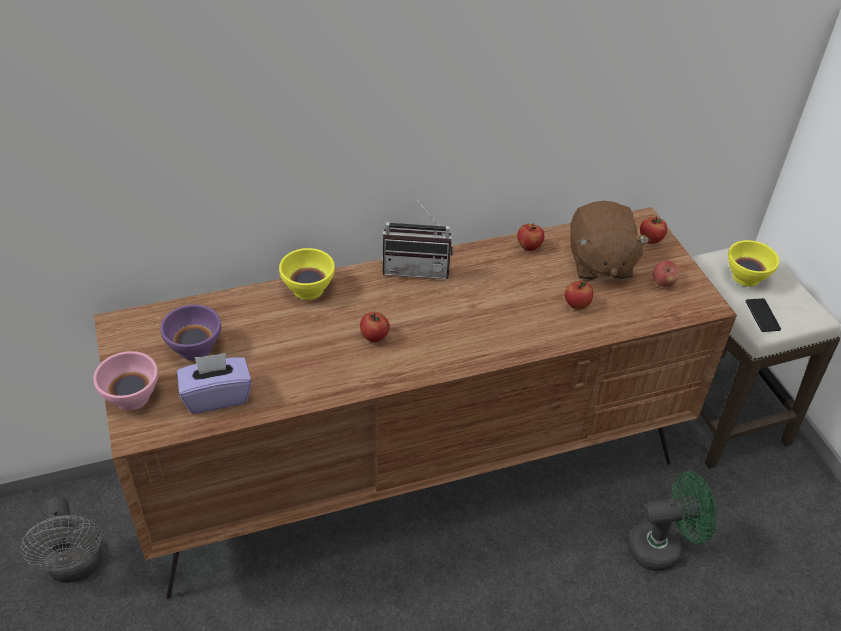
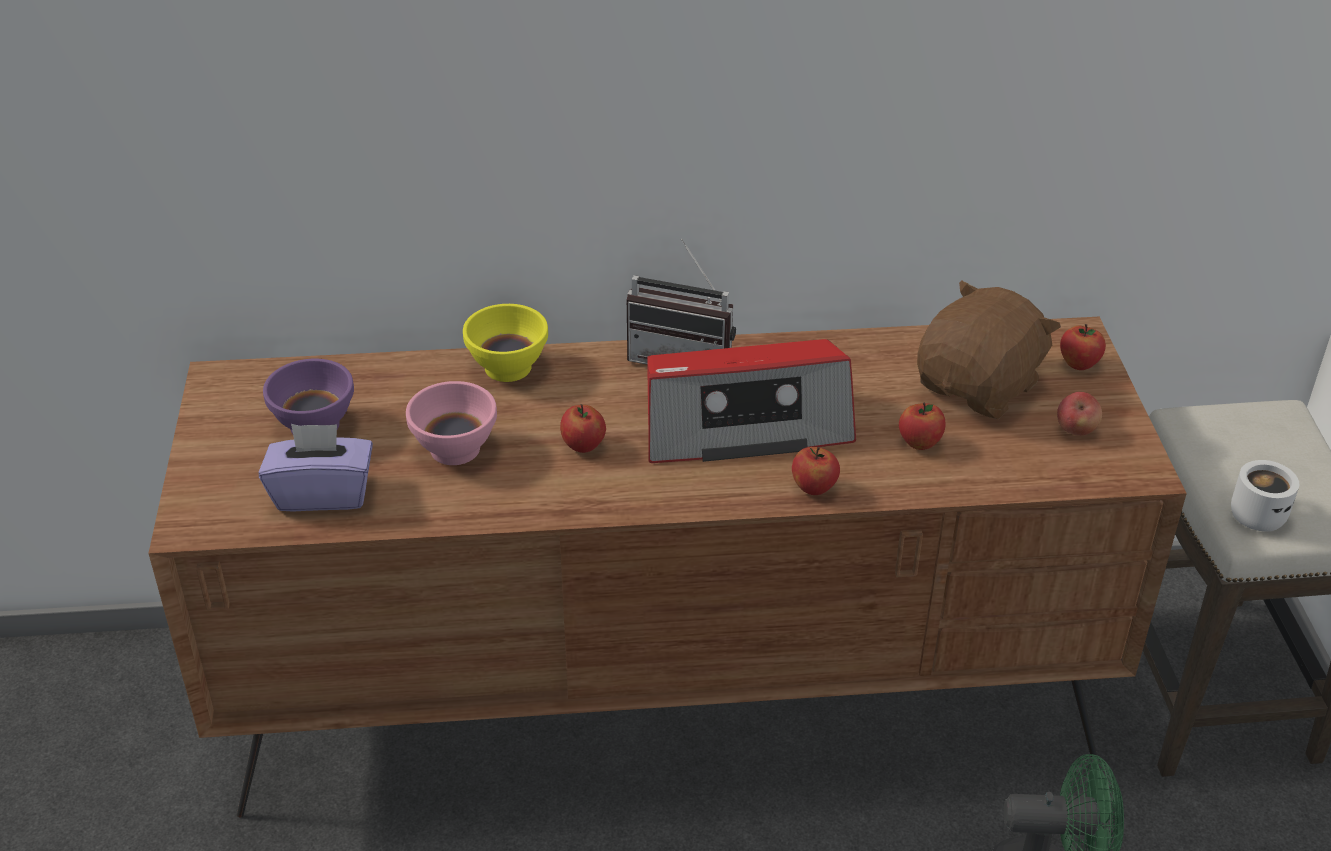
camera: 15 degrees right, 5 degrees down
grey fan [20,497,102,583] -> none
pink bowl [93,351,159,411] -> pink bowl moved to [406,381,497,465]
apple [517,223,545,251] -> apple moved to [792,447,840,495]
brown plush toy [570,201,650,280] -> brown plush toy turned 150 degrees counterclockwise [917,280,1061,419]
yellow bowl [728,240,779,287] -> none
phone [746,298,781,332] -> white mug [1231,460,1299,532]
none -> radio [647,339,856,463]

